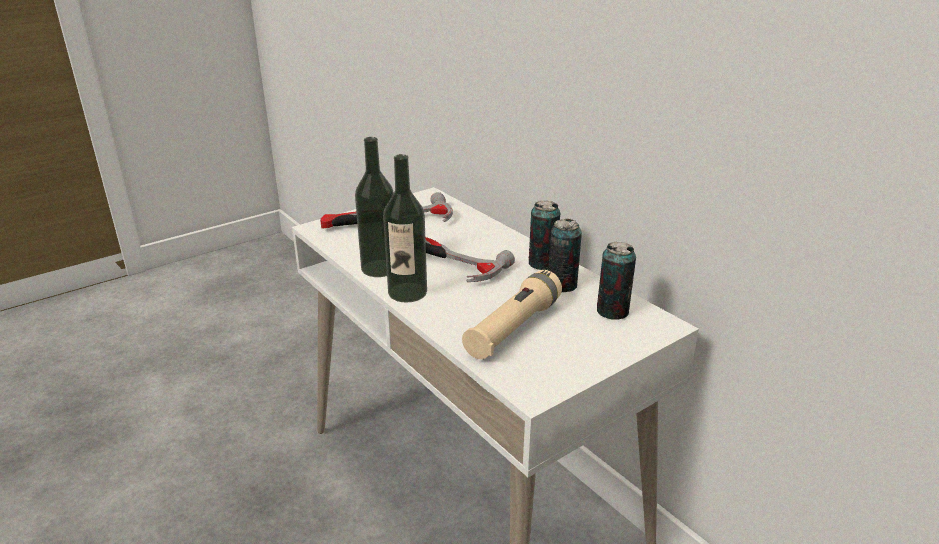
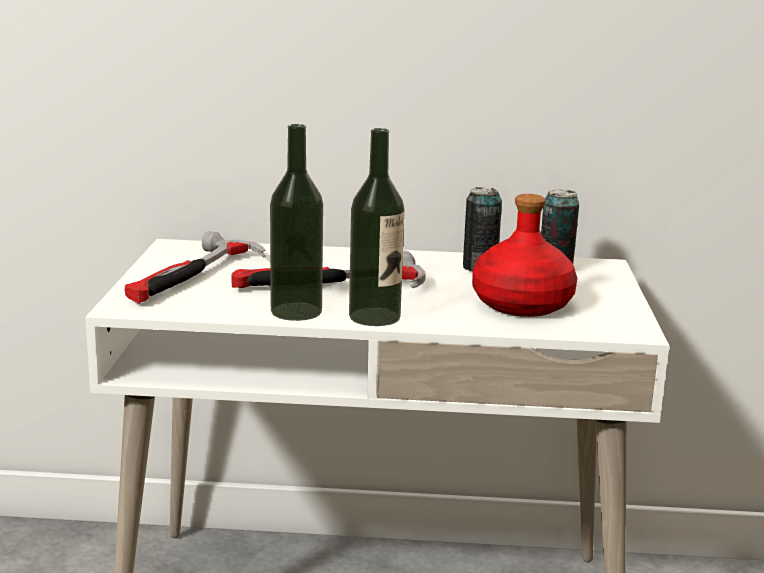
camera: 50 degrees left, 10 degrees down
beige flashlight [462,270,562,359] -> red bottle [472,194,577,317]
can [529,201,560,270] -> none

